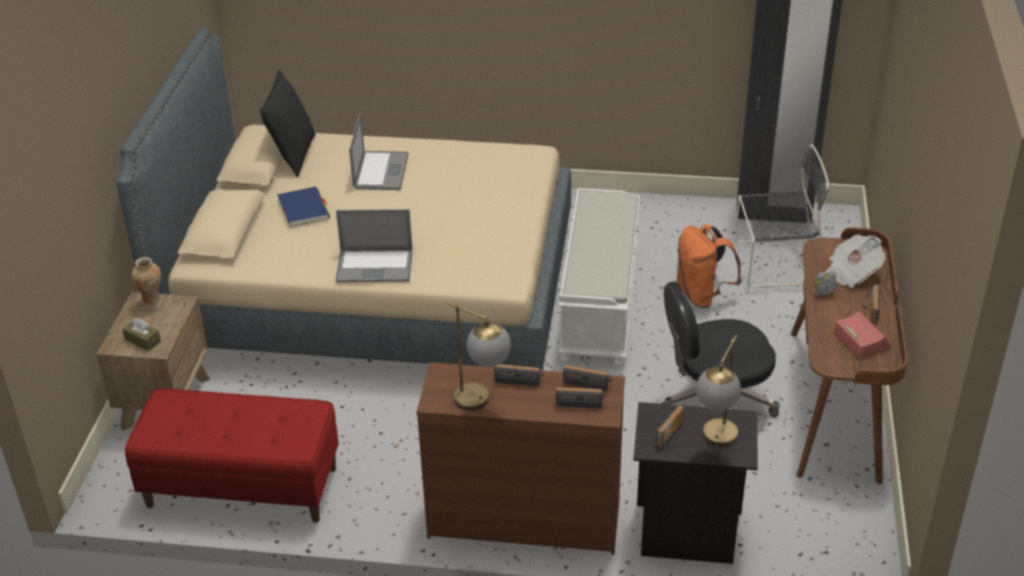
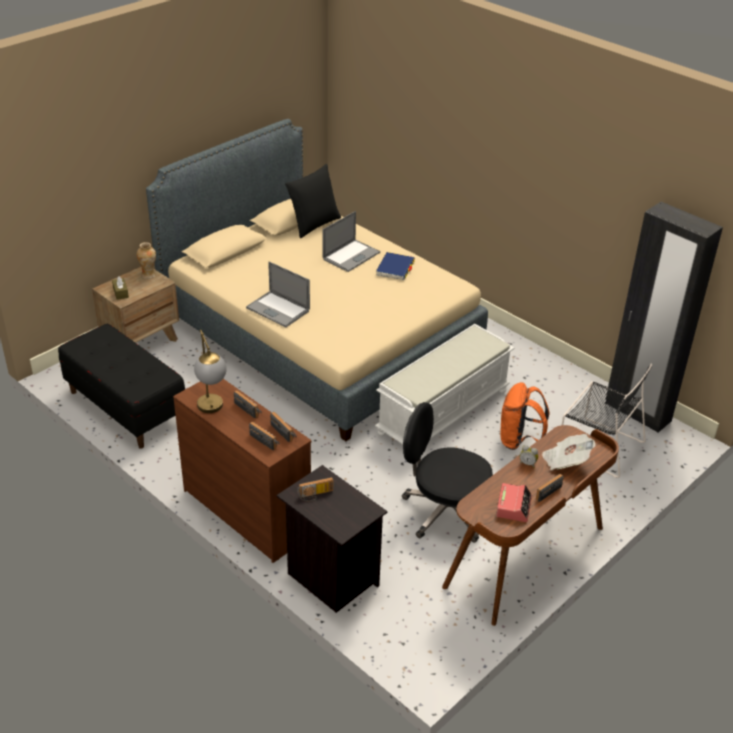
camera: 35 degrees right, 0 degrees up
red bench [125,388,339,523] -> black bench [58,324,185,449]
blue book [277,187,330,228] -> blue book moved to [376,252,415,280]
table lamp [696,335,741,447] -> none

